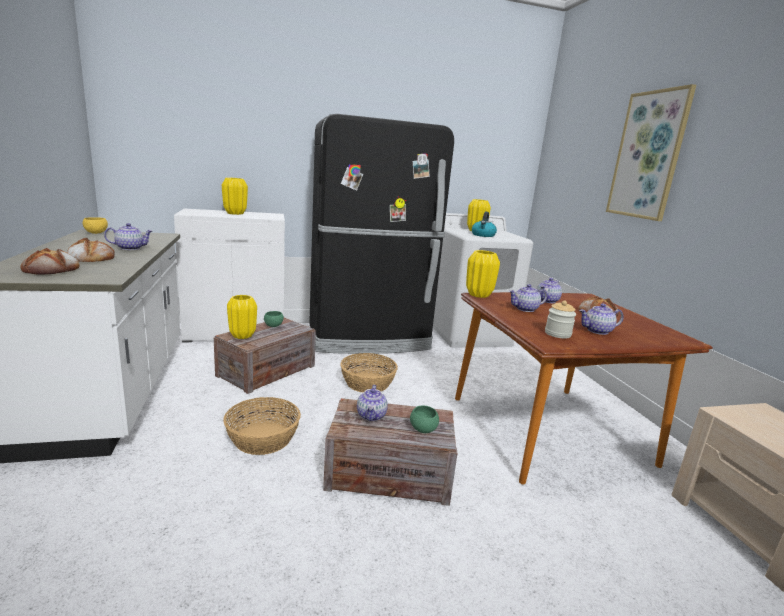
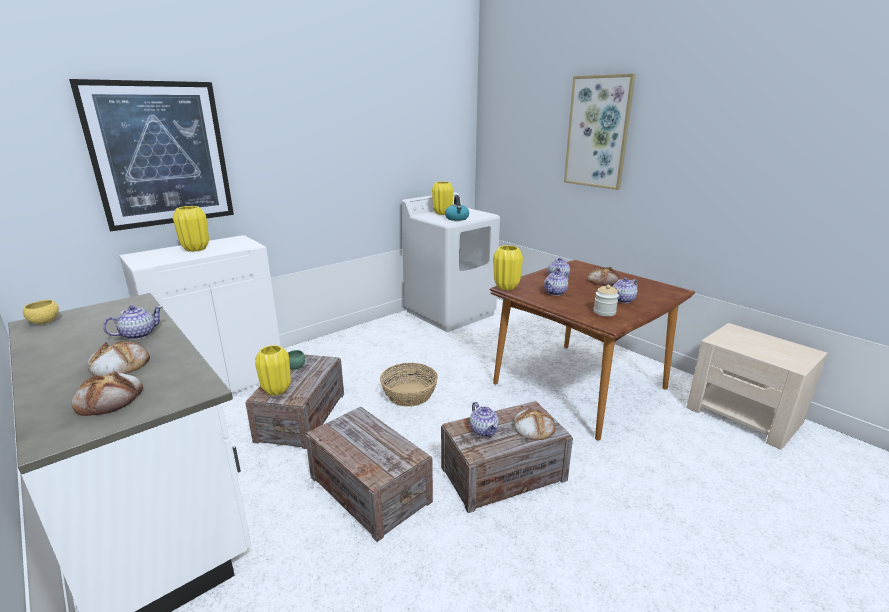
camera: 25 degrees left, 5 degrees up
basket [223,397,301,455] -> crate [305,407,433,542]
black fridge [309,114,454,354] -> none
green bowl [410,406,439,433] -> bread [514,407,555,440]
none -> picture [69,79,234,231]

